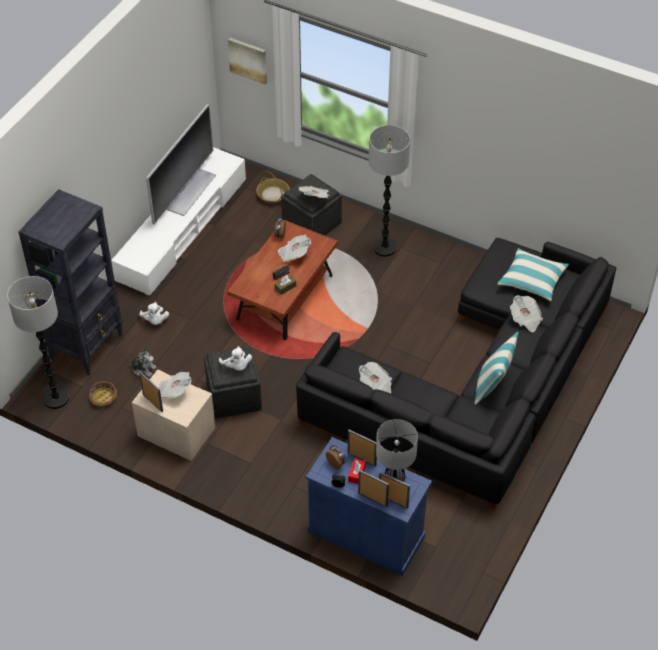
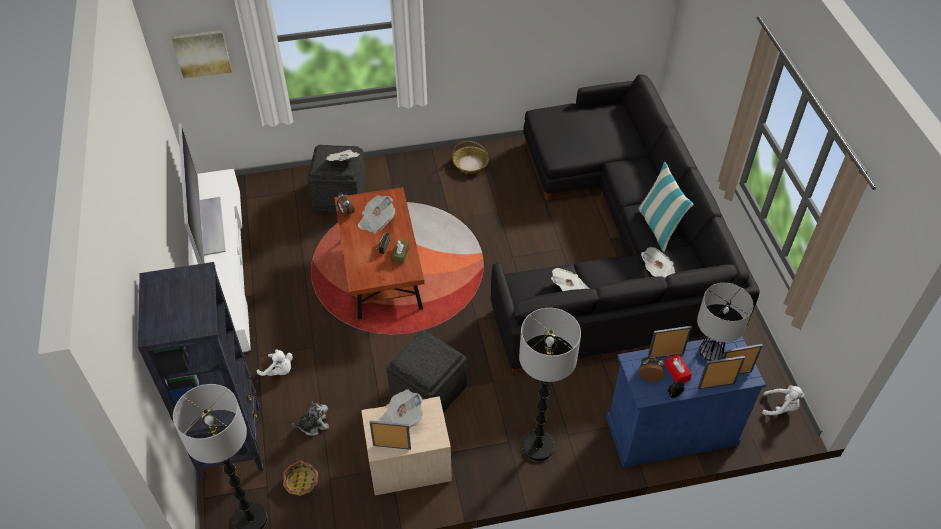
camera: 40 degrees left, 0 degrees up
white plush toy [219,346,252,371] -> white plush toy moved to [762,385,805,415]
basket [256,171,290,204] -> basket moved to [452,141,489,174]
floor lamp [369,125,410,257] -> floor lamp moved to [519,308,581,461]
pillow [498,248,569,301] -> none
newspaper [510,295,543,332] -> newspaper moved to [641,247,675,278]

